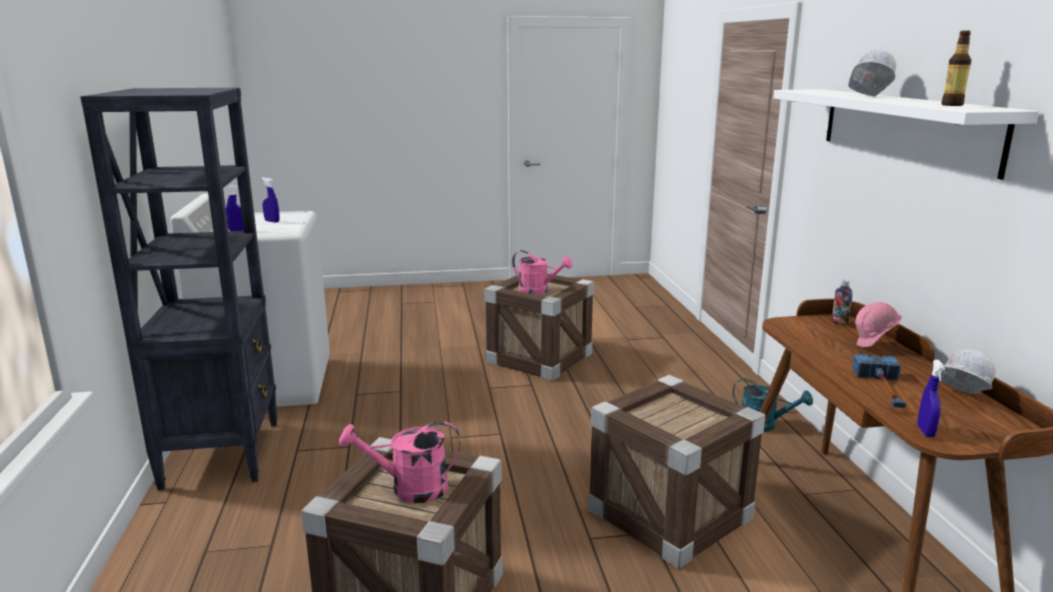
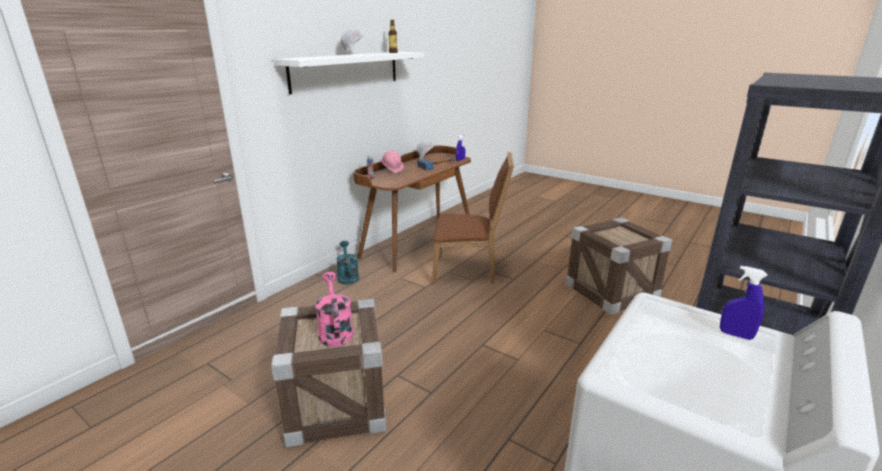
camera: 135 degrees left, 5 degrees up
blue spray bottle [261,177,280,223] -> none
pink watering can [339,421,460,503] -> none
crate [588,375,766,569] -> brown chair [432,152,514,284]

